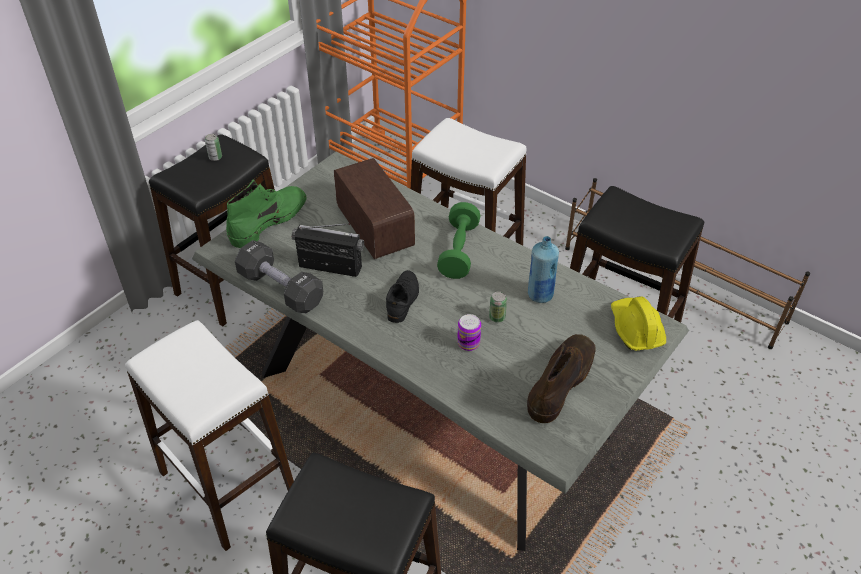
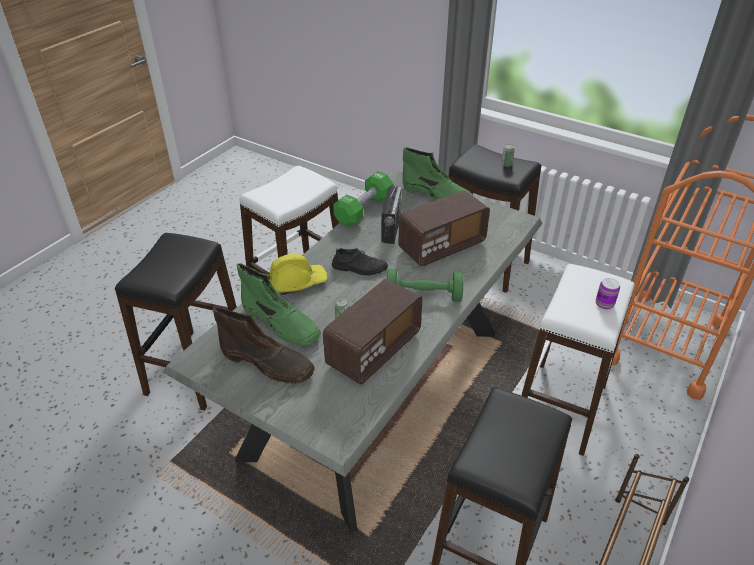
camera: 85 degrees right, 5 degrees down
black dumbbell [235,240,323,313] -> green dumbbell [333,171,393,227]
can [457,314,481,351] -> can moved to [596,278,620,309]
blue bottle [528,236,559,303] -> radio [323,279,423,385]
yellow hard hat [611,296,666,350] -> yellow hard hat moved to [270,254,327,295]
none -> green boot [237,263,321,346]

